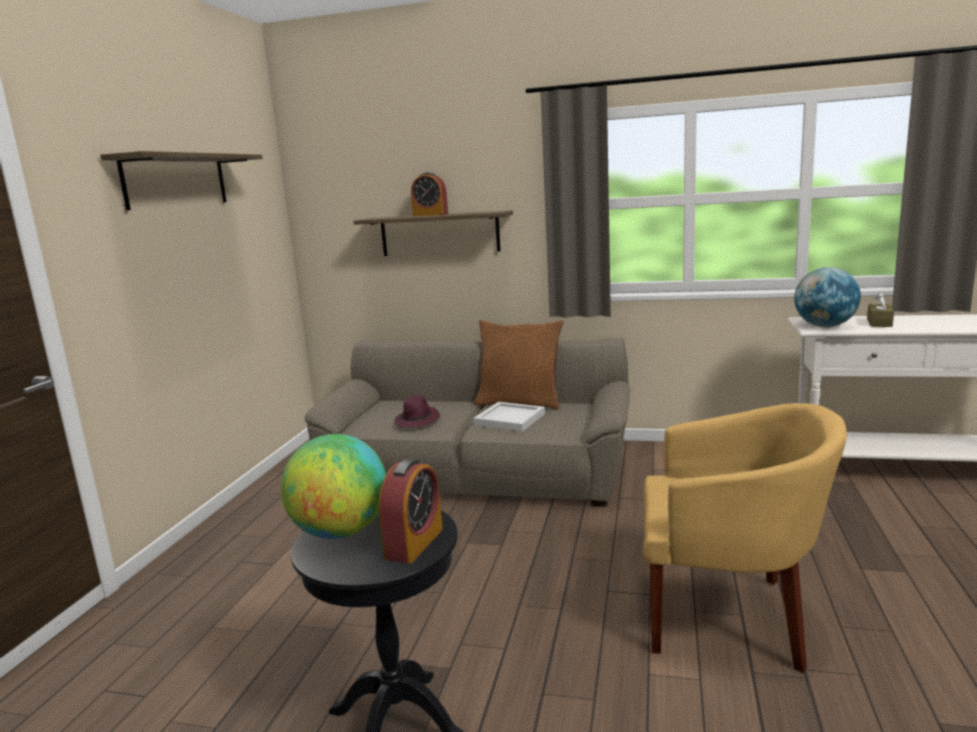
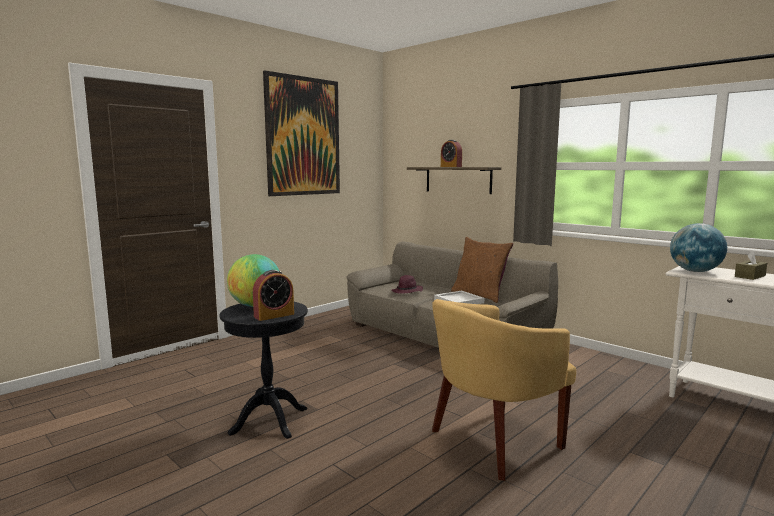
camera: 30 degrees right, 5 degrees down
shelf [100,151,263,210] -> picture [263,70,340,196]
yellow armchair [643,403,847,673] -> yellow armchair turned 105 degrees clockwise [432,299,576,481]

